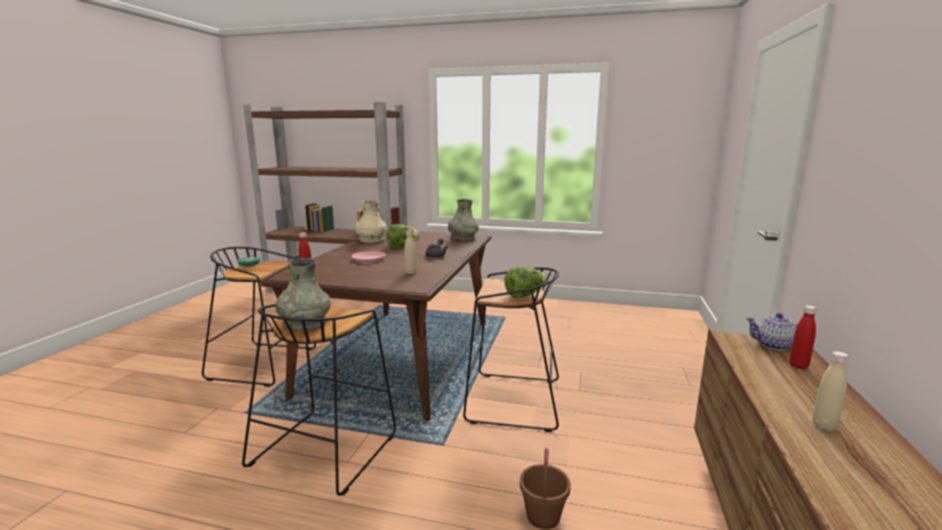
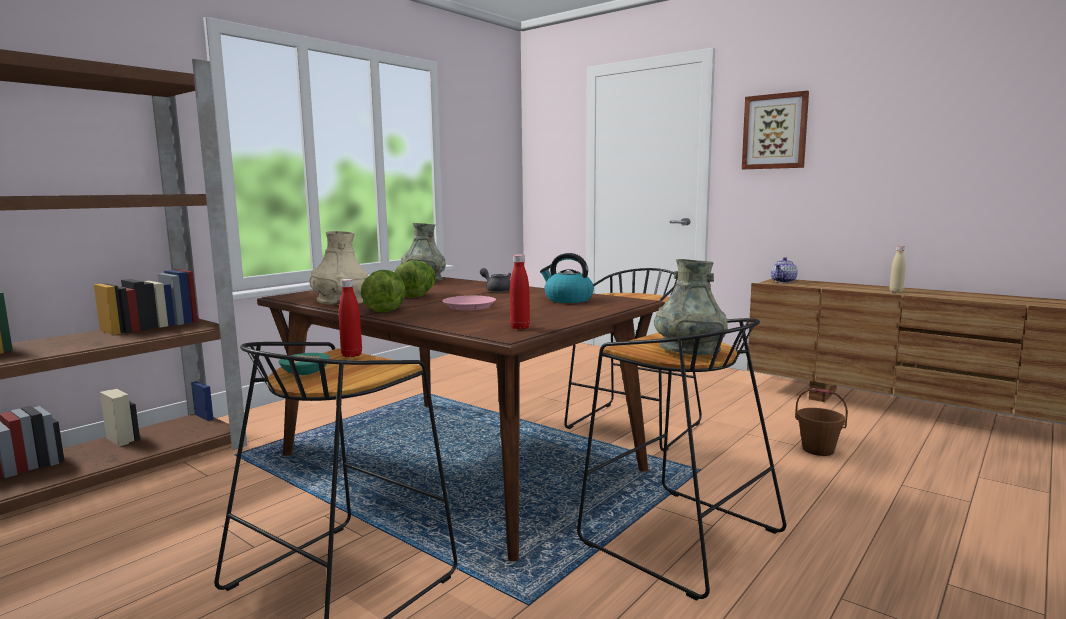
camera: 65 degrees left, 5 degrees down
beige bottle [404,230,417,274] -> kettle [540,253,594,303]
lettuce [504,267,547,298] -> lettuce moved to [361,270,405,313]
red bottle [789,305,817,369] -> red bottle moved to [339,279,362,357]
none -> picture [742,91,809,169]

